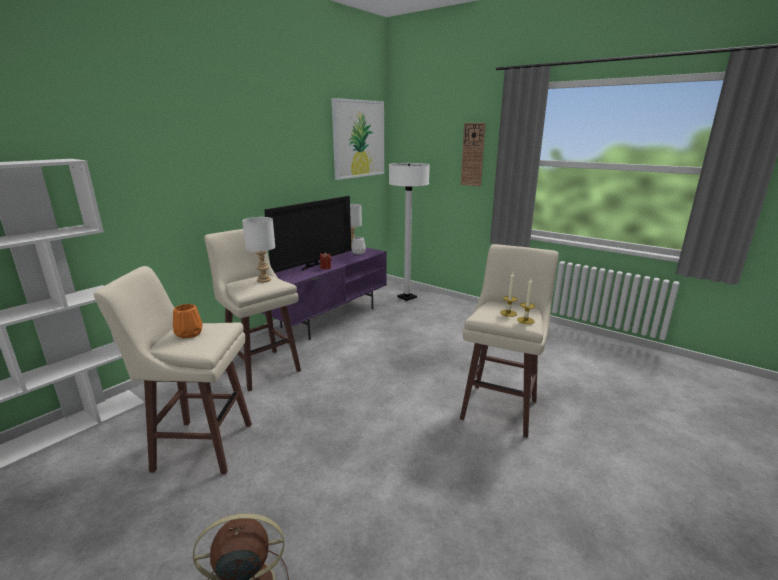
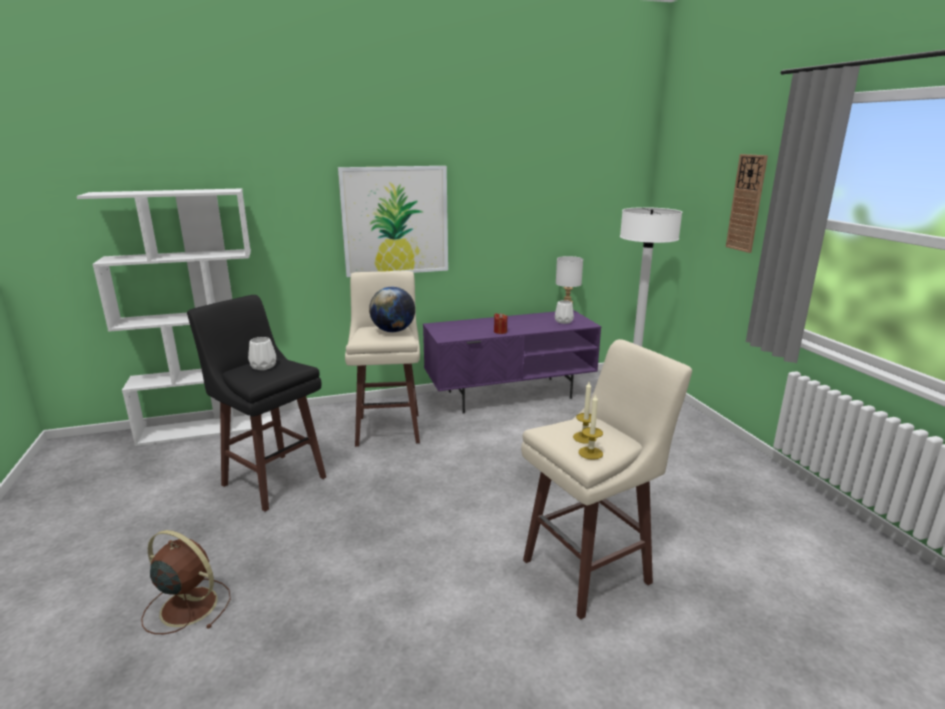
camera: 35 degrees right, 0 degrees up
beige stool [94,266,252,474] -> black stool [187,295,326,512]
orange vase [173,304,202,339] -> white vase [248,337,276,370]
white table lamp [242,217,275,283] -> globe [369,287,415,332]
television [264,196,351,273] -> none
picture [331,98,384,180] -> picture moved to [338,166,448,277]

